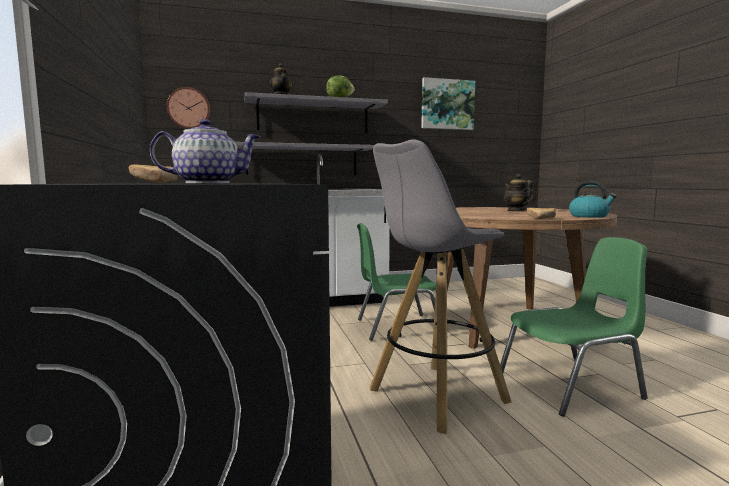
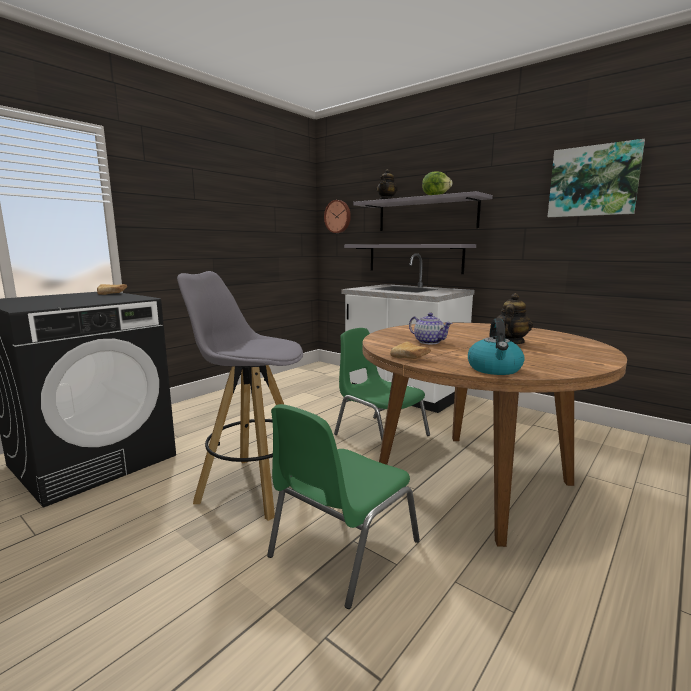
camera: 55 degrees right, 5 degrees up
teapot [150,119,260,183] -> teapot moved to [409,313,453,344]
green chair [500,237,648,417] -> green chair turned 90 degrees clockwise [267,404,420,609]

